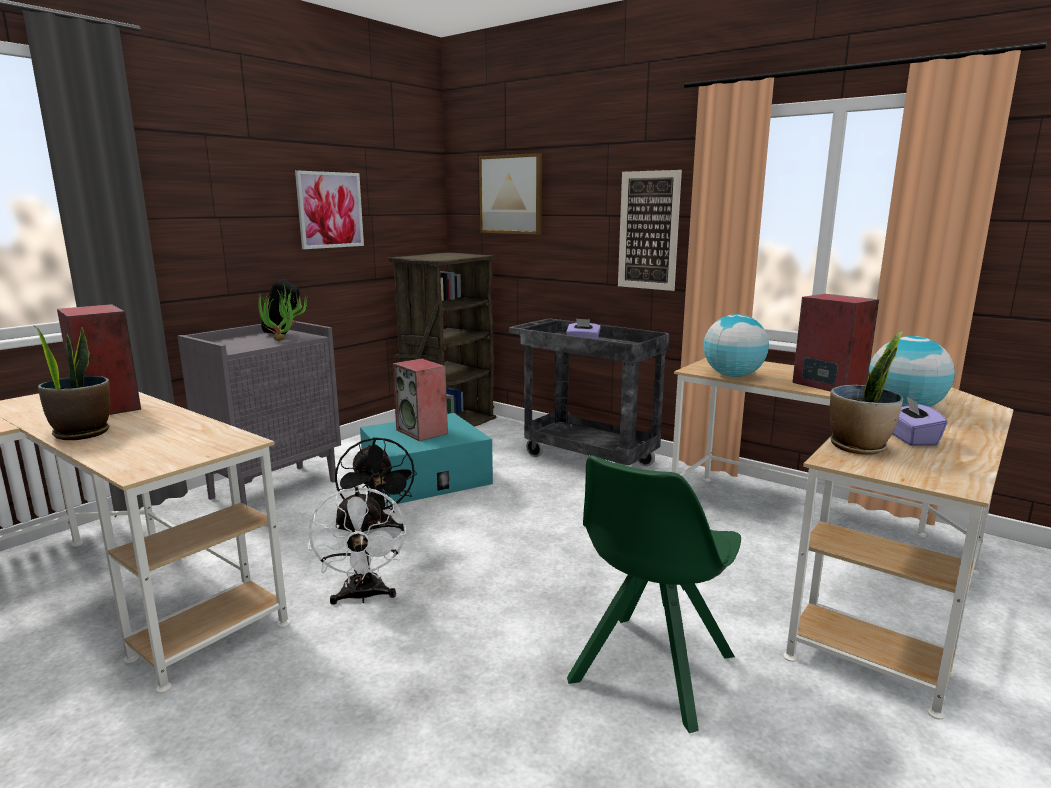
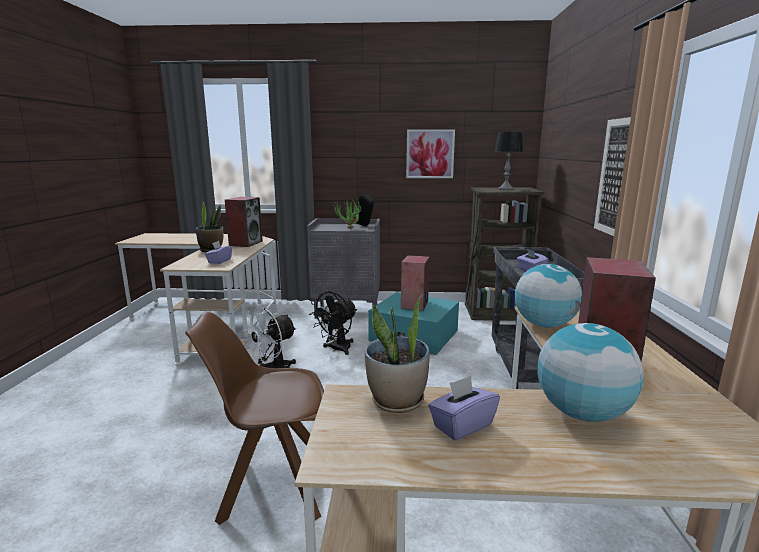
camera: 55 degrees right, 0 degrees up
picture [479,153,542,235] -> none
green chair [567,455,741,733] -> brown chair [185,312,324,525]
none -> purple tissue box [205,241,232,264]
none -> table lamp [494,132,523,190]

